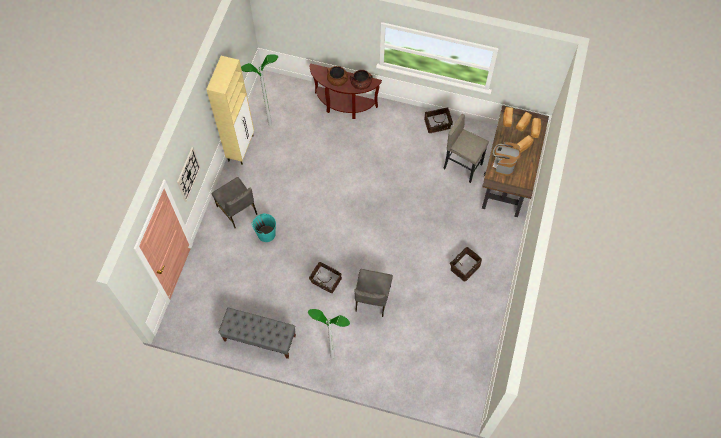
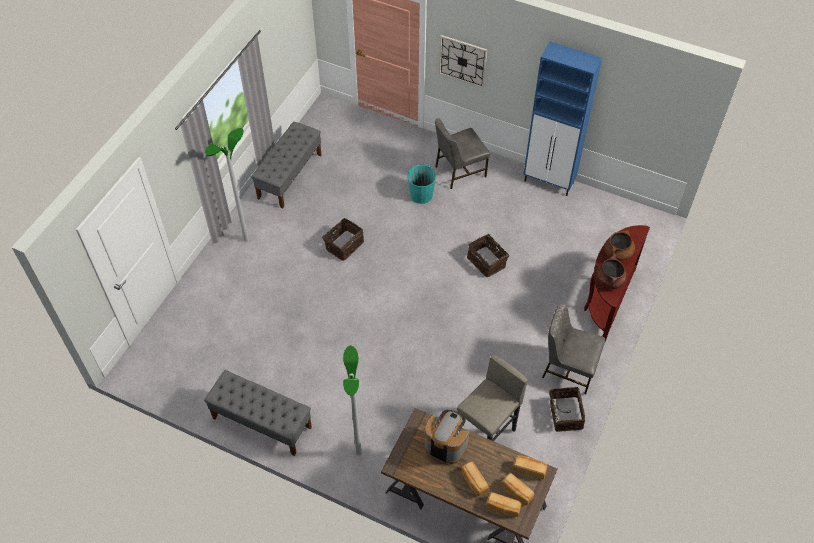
camera: 100 degrees right, 10 degrees down
beige cabinet [206,56,254,165] -> blue cabinet [523,41,602,196]
floor lamp [241,54,278,126] -> floor lamp moved to [343,345,362,456]
grey chair [355,269,393,317] -> grey chair moved to [542,304,605,394]
basket [450,247,482,282] -> basket moved to [467,234,509,277]
none -> grey bench [204,370,312,456]

